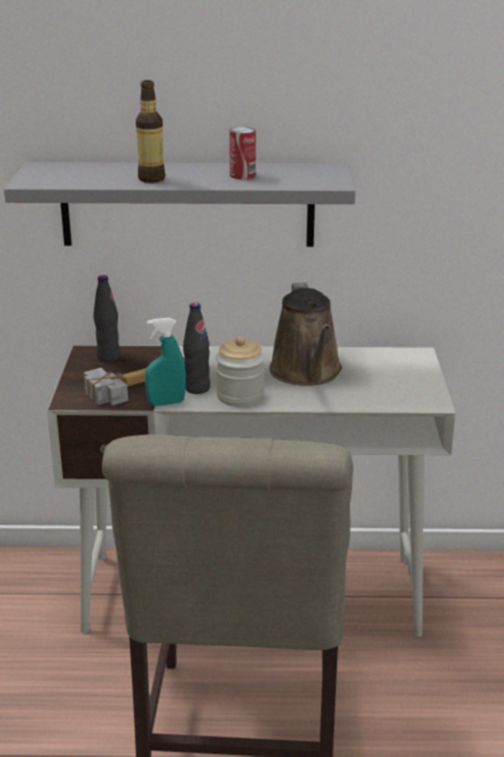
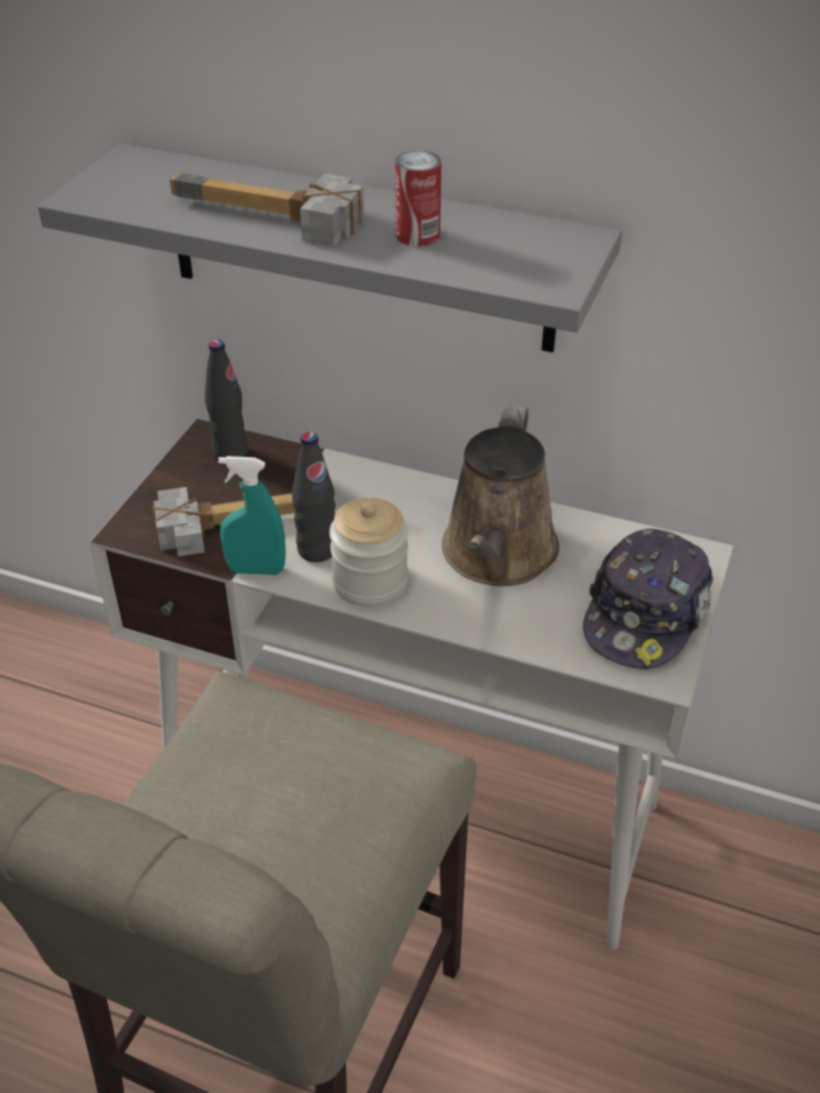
camera: 20 degrees right, 15 degrees up
bottle [136,80,165,183] -> hammer [170,173,364,246]
none -> cap [583,528,713,669]

